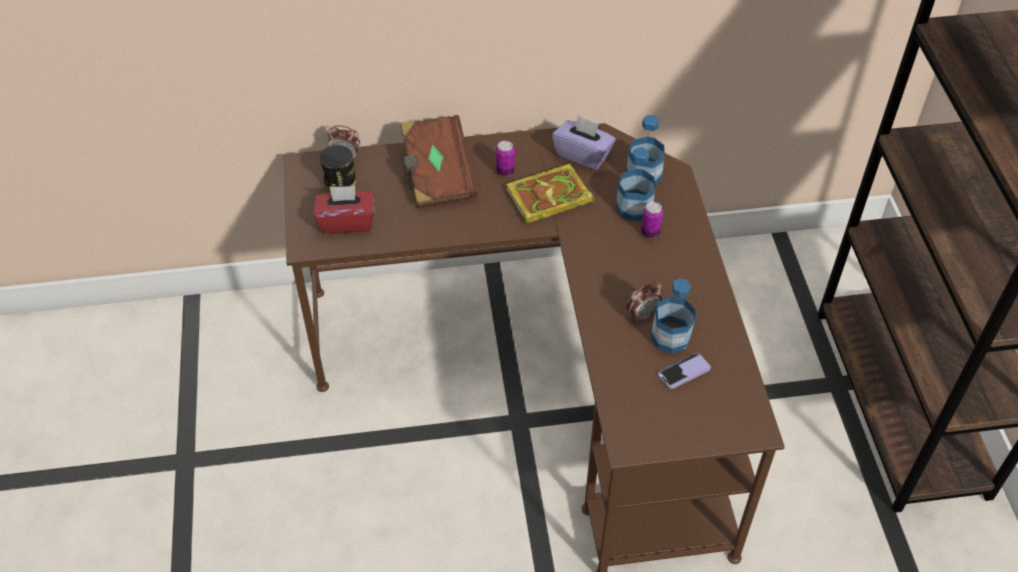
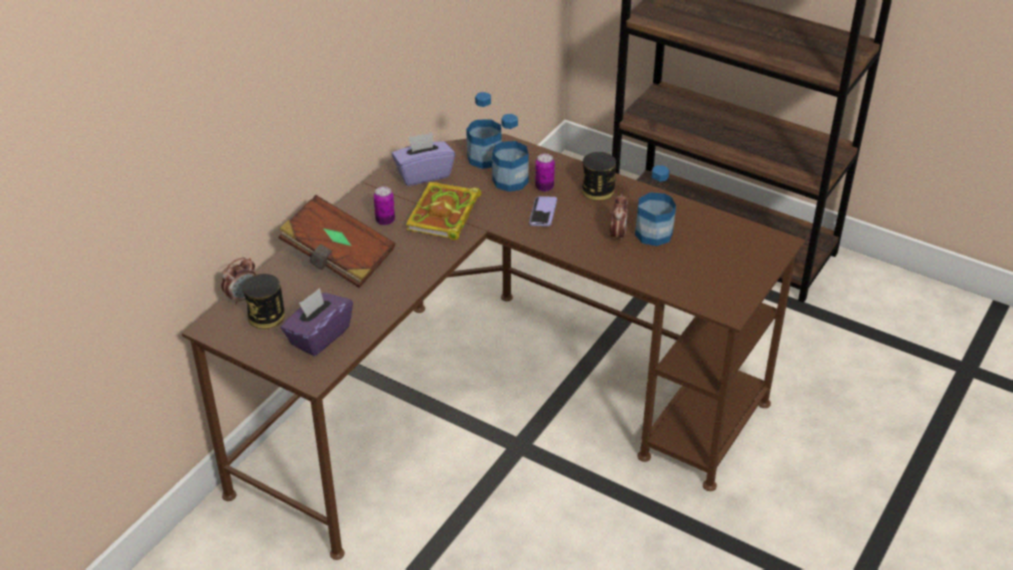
camera: 50 degrees left, 10 degrees down
red tissue box [314,186,374,234] -> purple tissue box [281,288,353,356]
phone [658,353,711,389] -> phone moved to [529,196,557,226]
none -> can [581,152,616,201]

